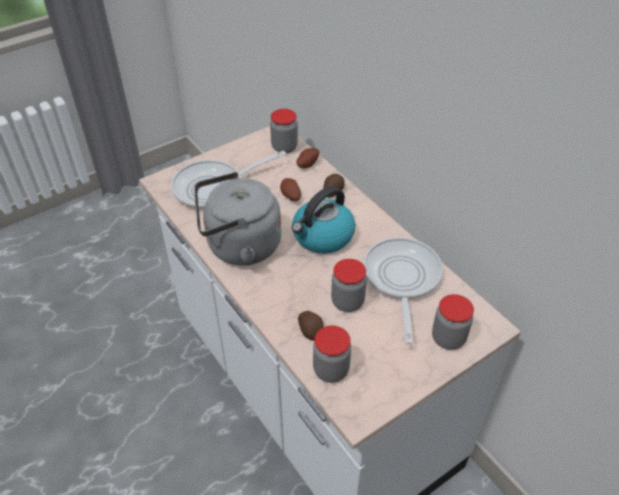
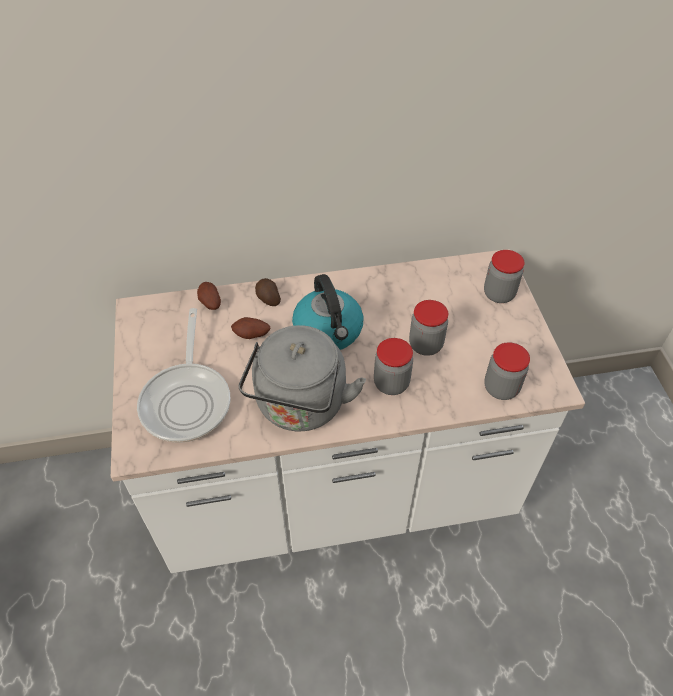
camera: 65 degrees left, 5 degrees up
jar [270,109,298,153] -> jar moved to [374,338,413,395]
potato [298,311,324,341] -> none
frying pan [363,237,443,344] -> none

